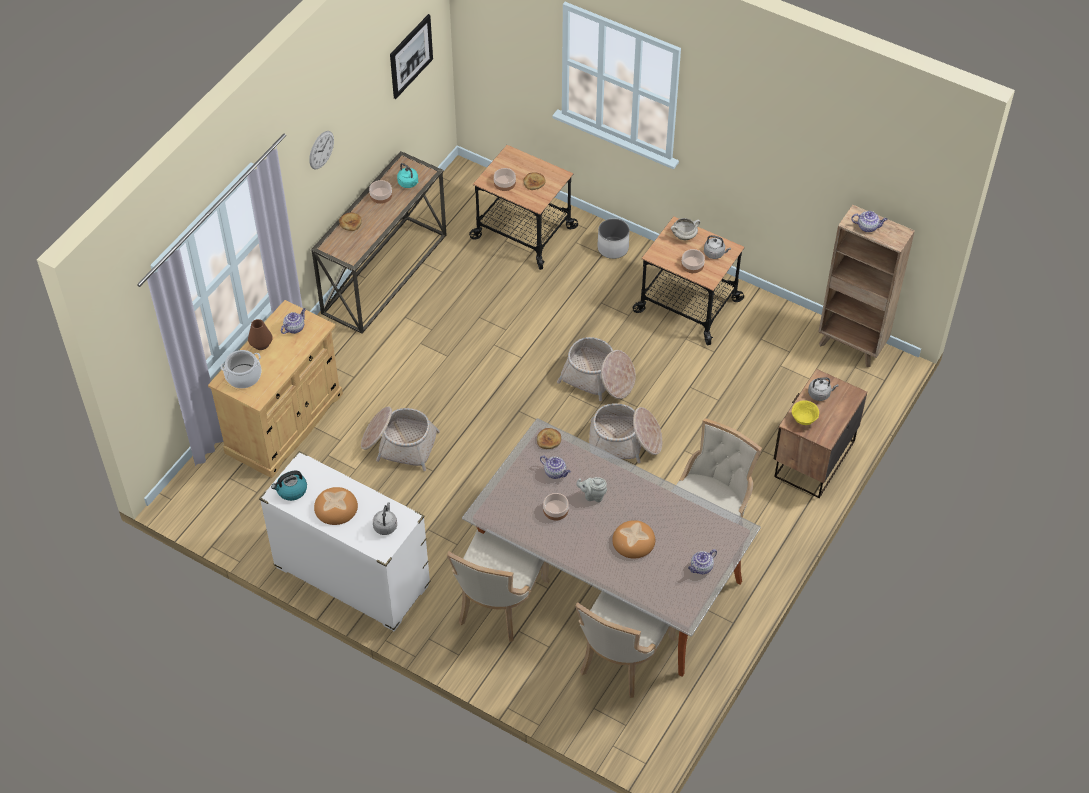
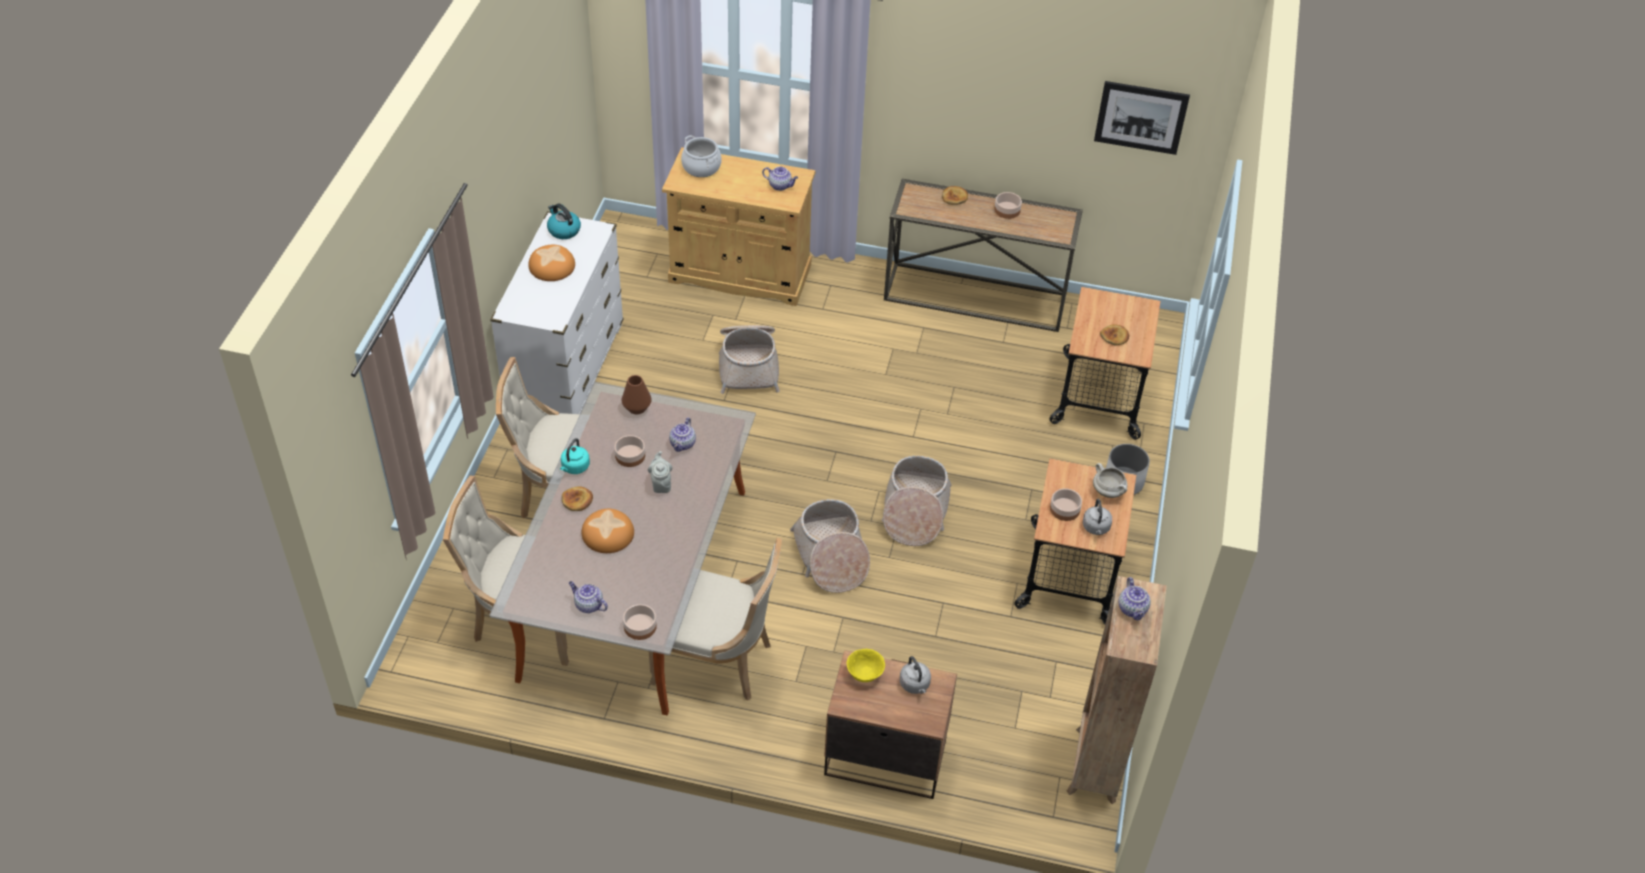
camera: 70 degrees right, 5 degrees down
brown vase [248,319,273,350] -> brown vase moved to [622,375,652,414]
wall clock [309,131,334,170] -> none
grey kettle [373,502,397,535] -> none
turquoise kettle [397,163,419,188] -> turquoise kettle moved to [560,438,590,474]
bowl [494,168,516,191] -> bowl moved to [623,604,657,640]
bread [537,428,561,449] -> bread moved to [562,487,593,511]

